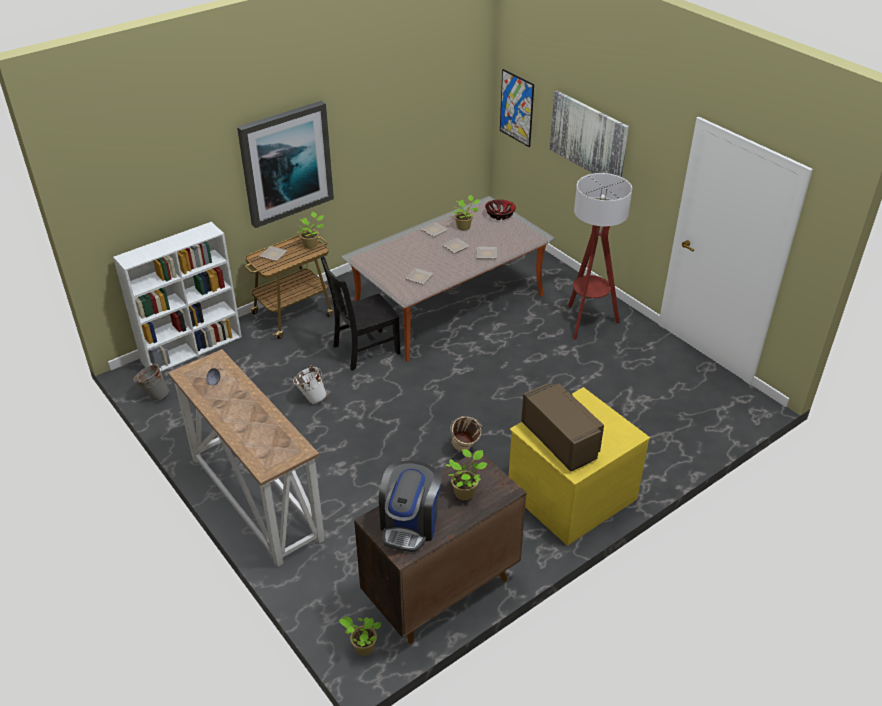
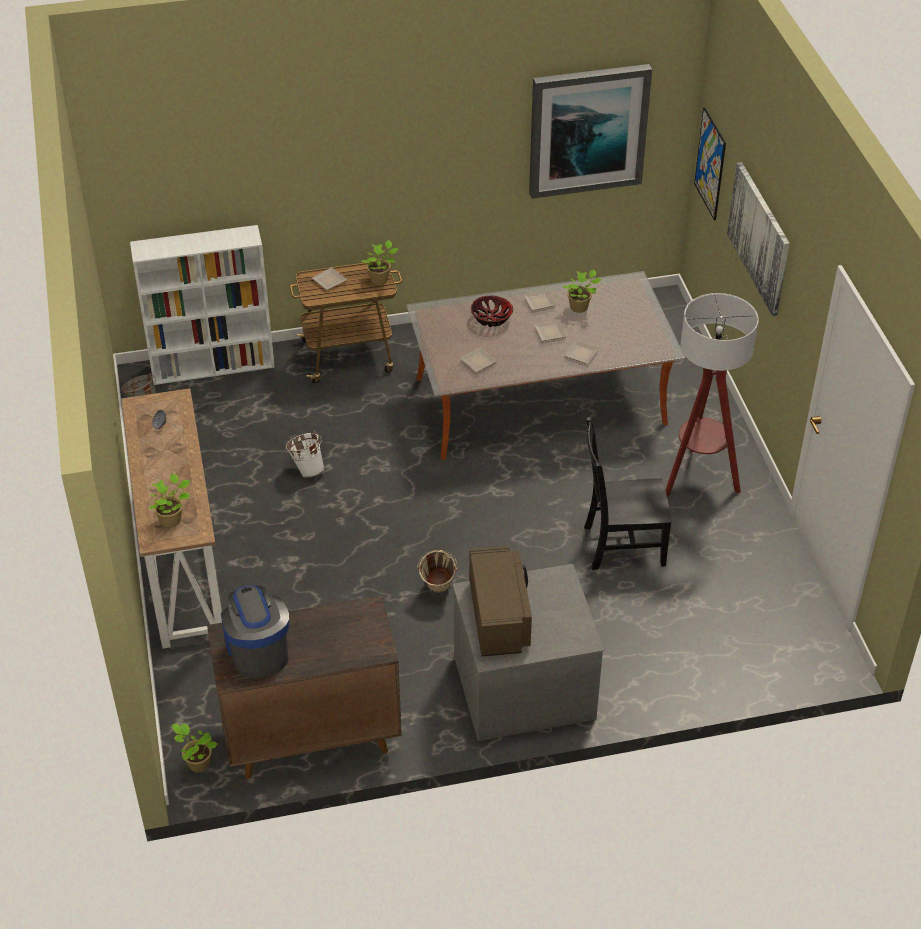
camera: 25 degrees right, 5 degrees up
picture [237,101,334,228] -> picture moved to [529,64,652,199]
black chair [320,256,400,371] -> black chair moved to [584,417,672,570]
coffee machine [379,460,442,552] -> coffee machine turned 120 degrees clockwise [221,585,289,678]
potted plant [446,449,488,500] -> potted plant moved to [149,473,190,528]
bowl [485,199,516,220] -> bowl moved to [471,296,513,327]
yellow dresser [509,387,650,546] -> grey dresser [453,564,604,741]

